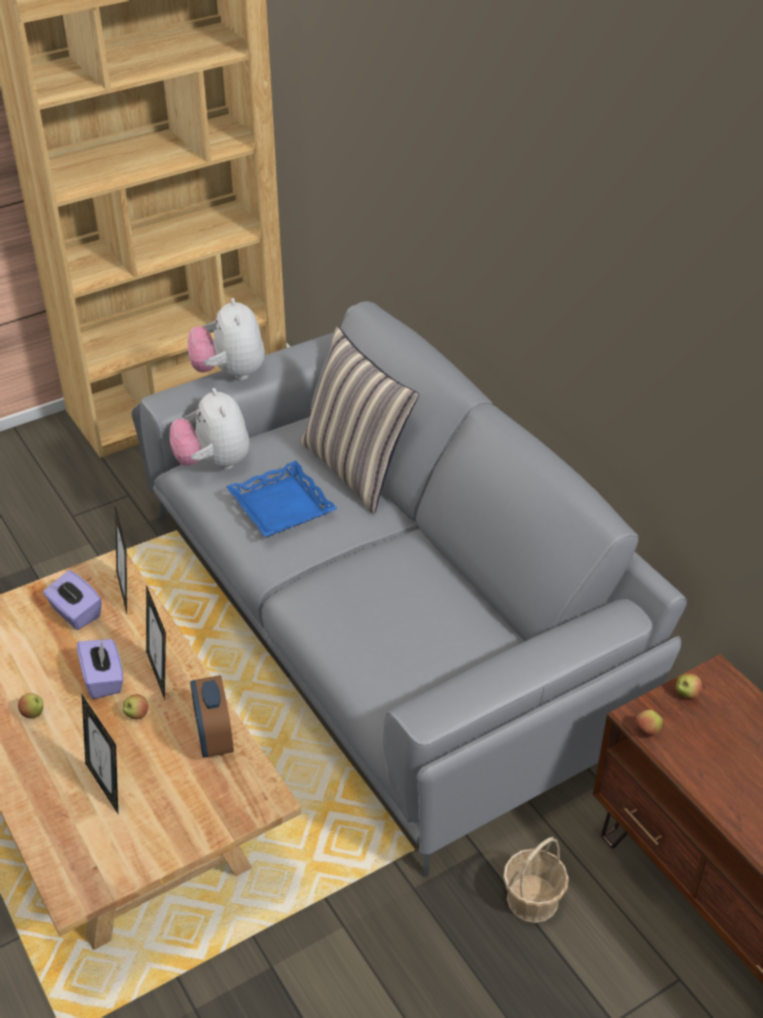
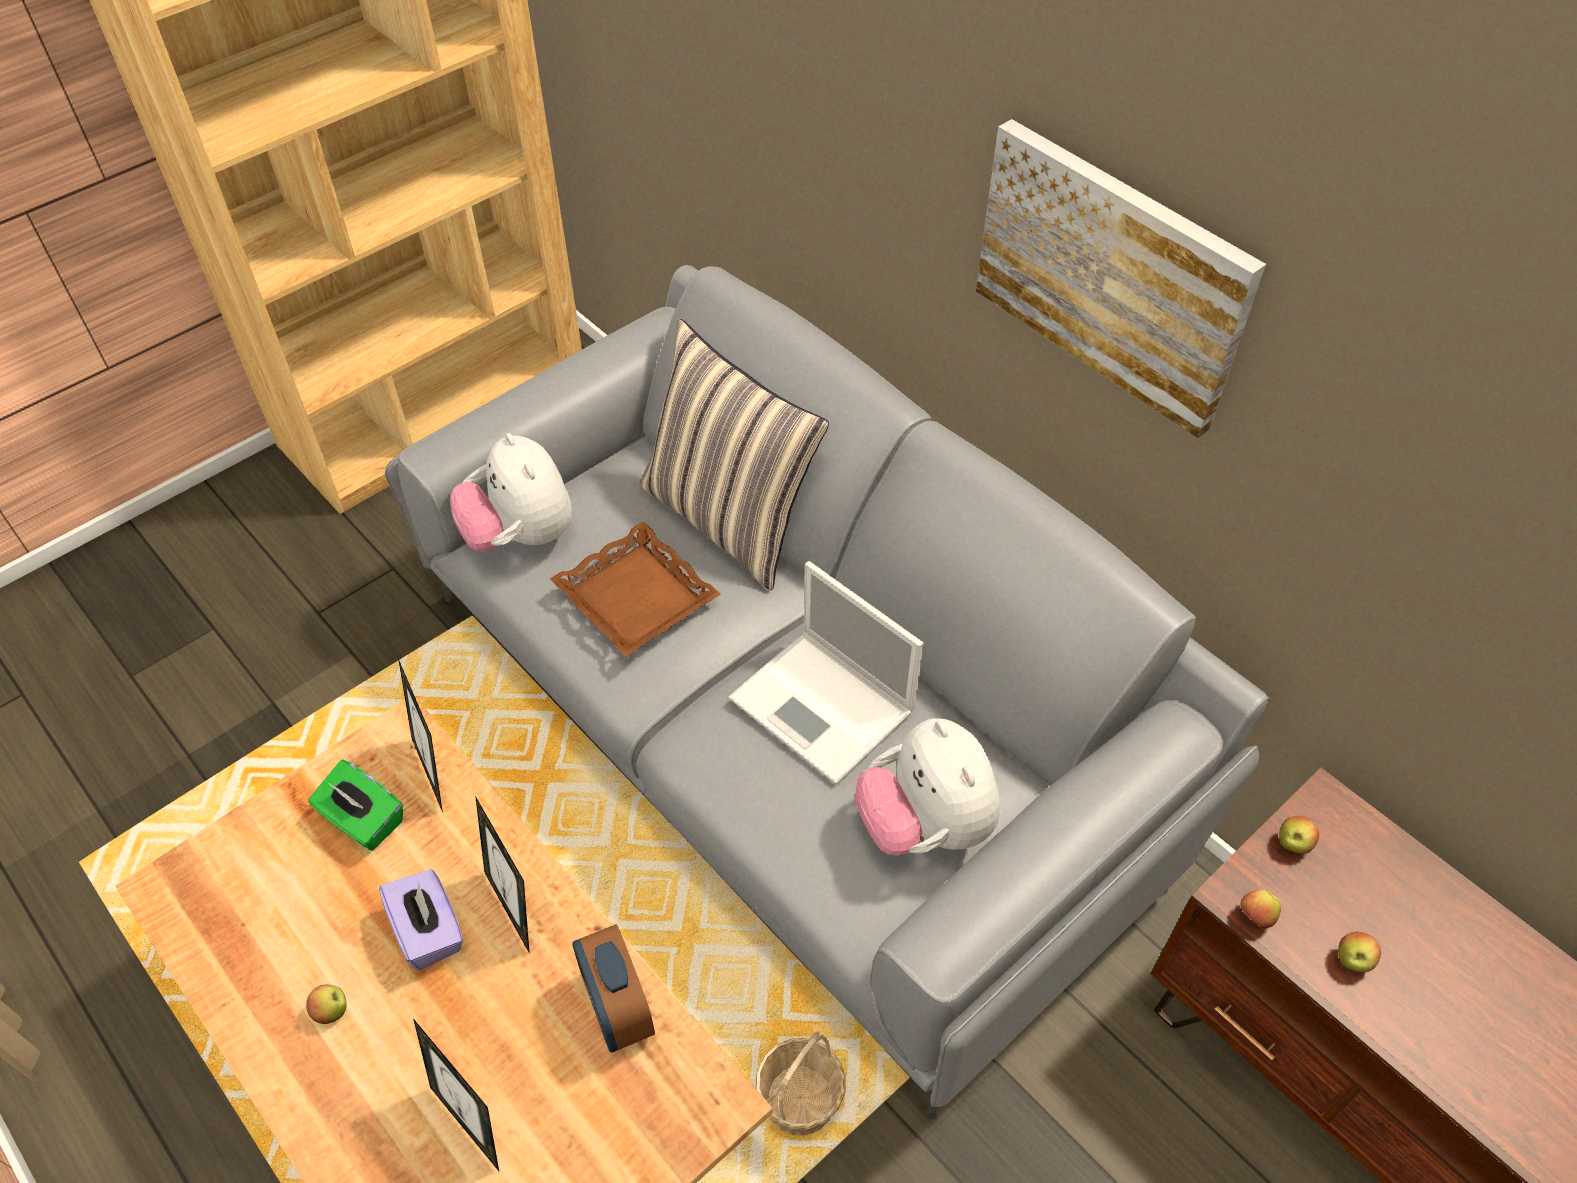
camera: 10 degrees left, 10 degrees up
purple tissue box [43,570,102,630] -> green tissue box [308,760,403,851]
apple [123,694,148,719] -> apple moved to [1338,932,1381,972]
plush toy [187,298,265,380] -> plush toy moved to [855,718,1000,856]
blue tray [226,461,337,537] -> brown tray [550,521,720,657]
basket [503,837,569,923] -> basket moved to [756,1031,845,1136]
none -> laptop [729,561,924,785]
none -> picture [976,119,1266,438]

